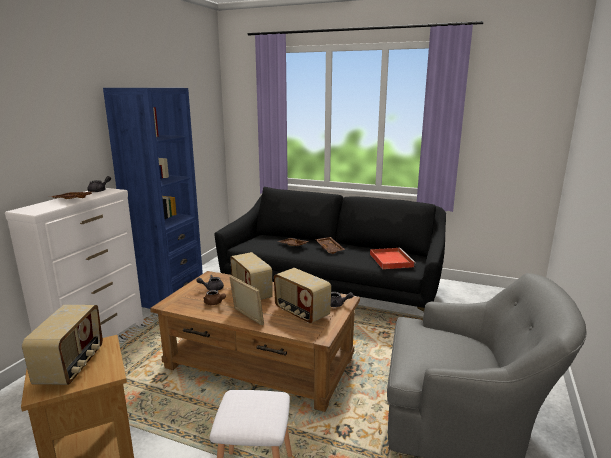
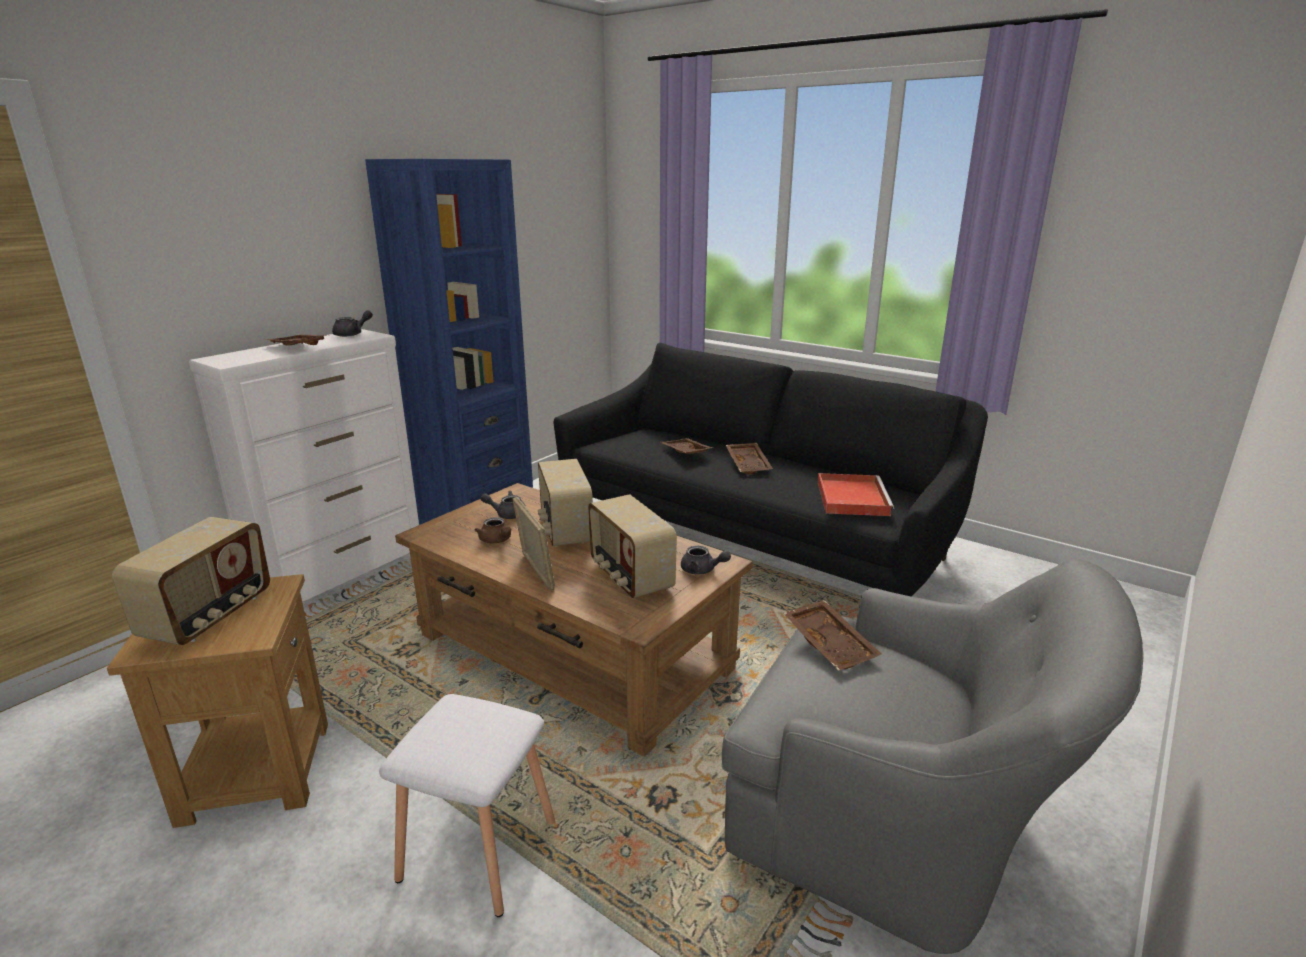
camera: 15 degrees right, 5 degrees up
none -> brown tray [784,600,882,671]

